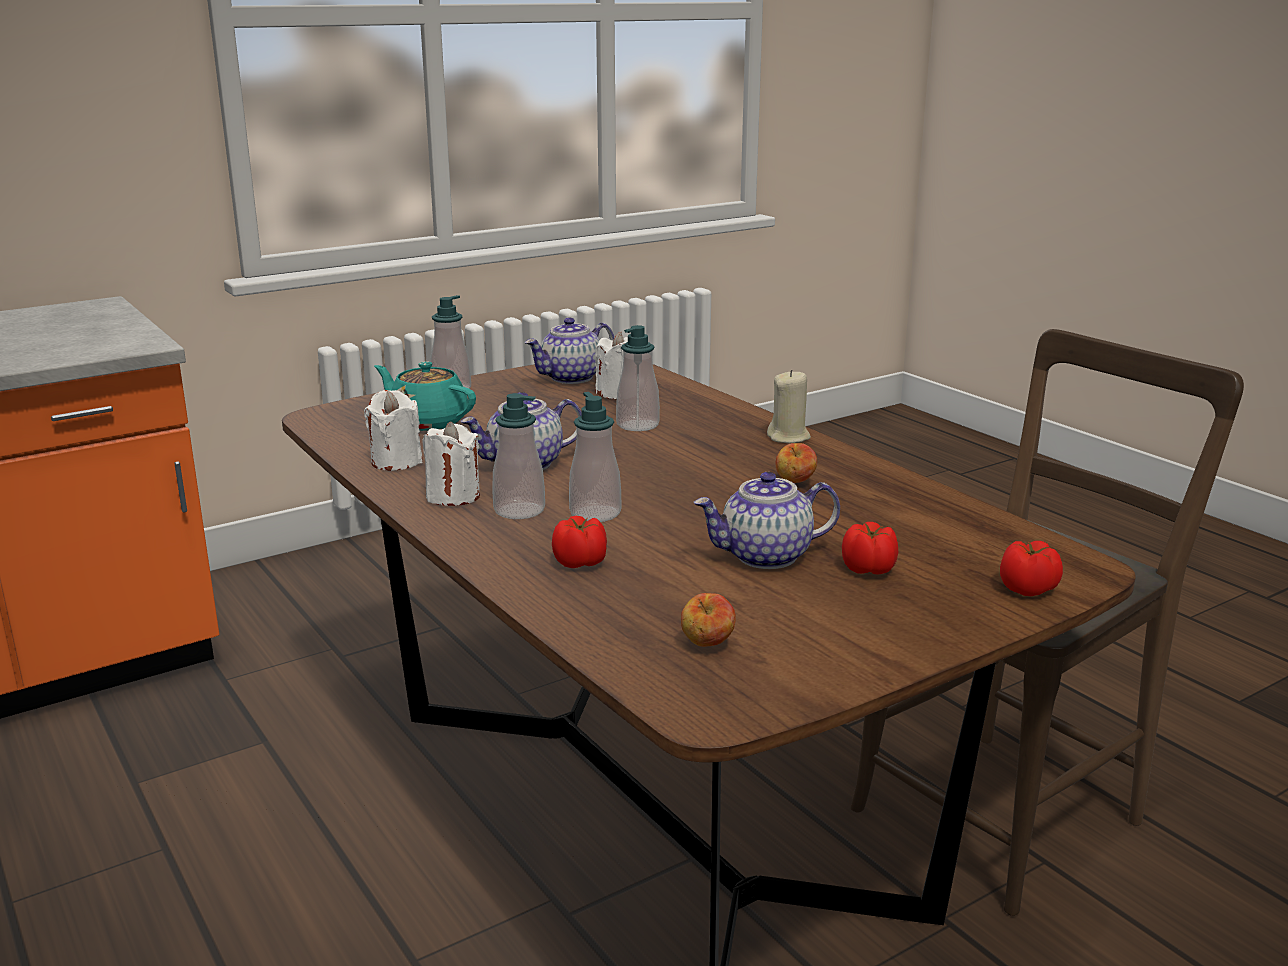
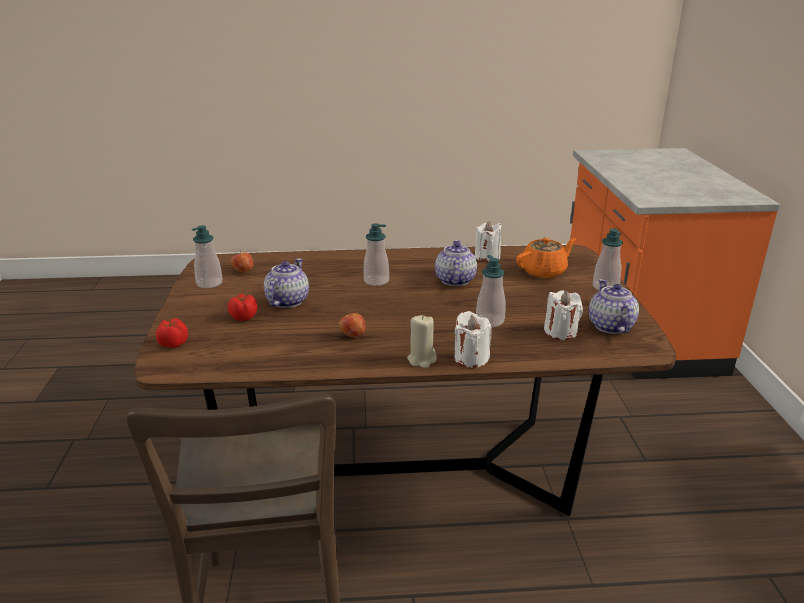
camera: 120 degrees right, 5 degrees up
turquoise teapot [374,361,476,431] -> orange teapot [516,237,577,278]
white candle [422,422,480,506] -> white candle moved to [454,311,492,368]
soap dispenser [492,393,545,519] -> soap dispenser moved to [191,225,222,288]
tomato [552,516,607,568] -> none

